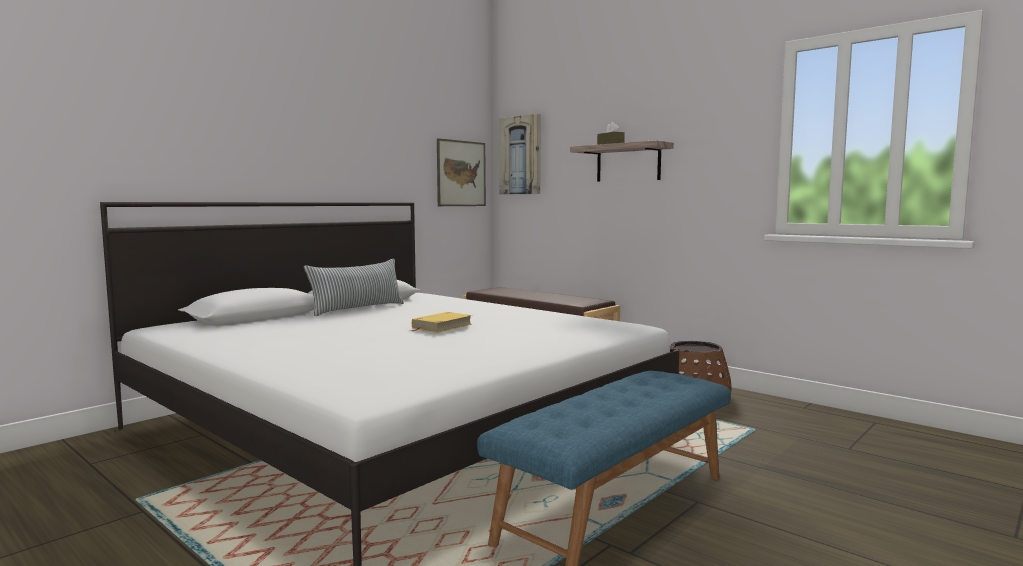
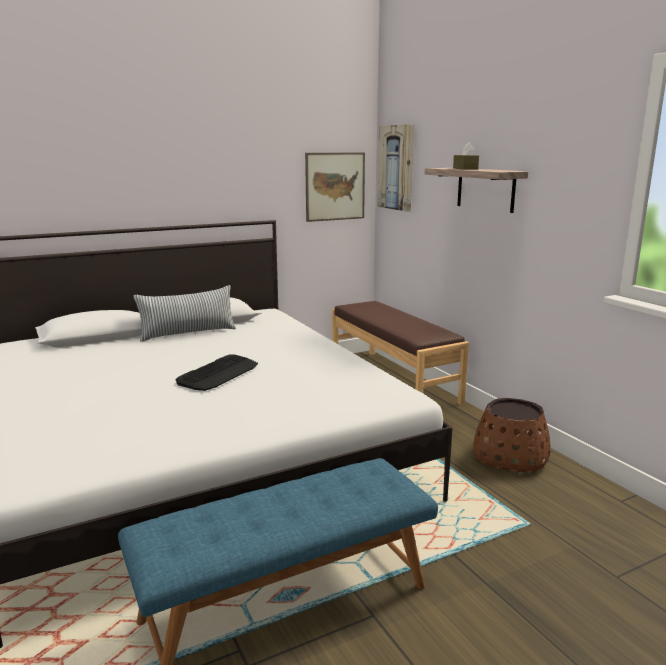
camera: 20 degrees right, 10 degrees up
yellow book [412,312,472,333] -> keyboard [175,354,258,391]

